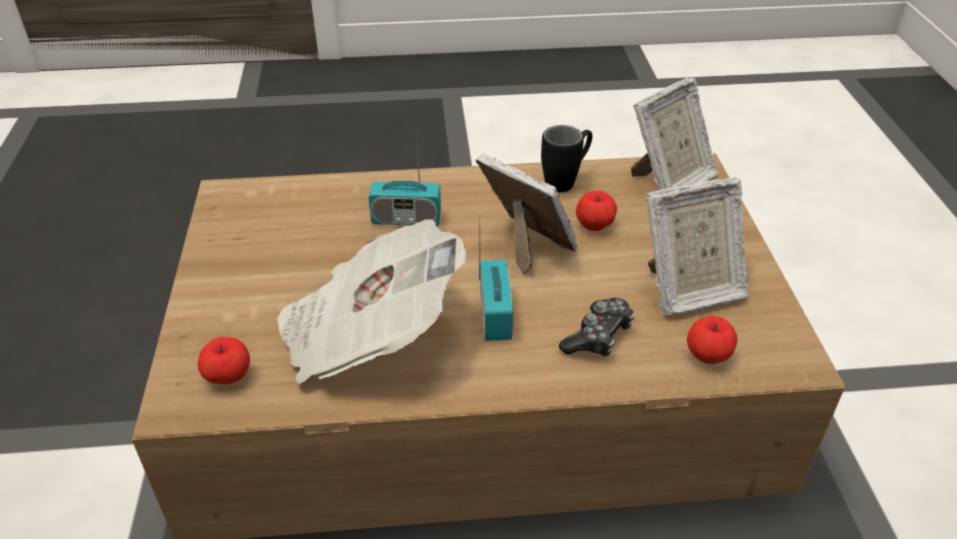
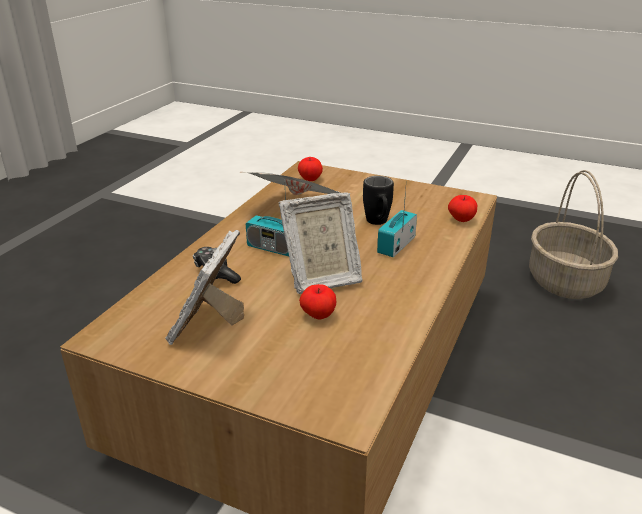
camera: 120 degrees right, 10 degrees down
black mug [541,125,592,192] -> black mug moved to [363,176,394,225]
picture frame [631,77,719,190] -> none
apple [687,316,737,364] -> apple moved to [448,195,477,222]
none -> basket [529,170,618,299]

